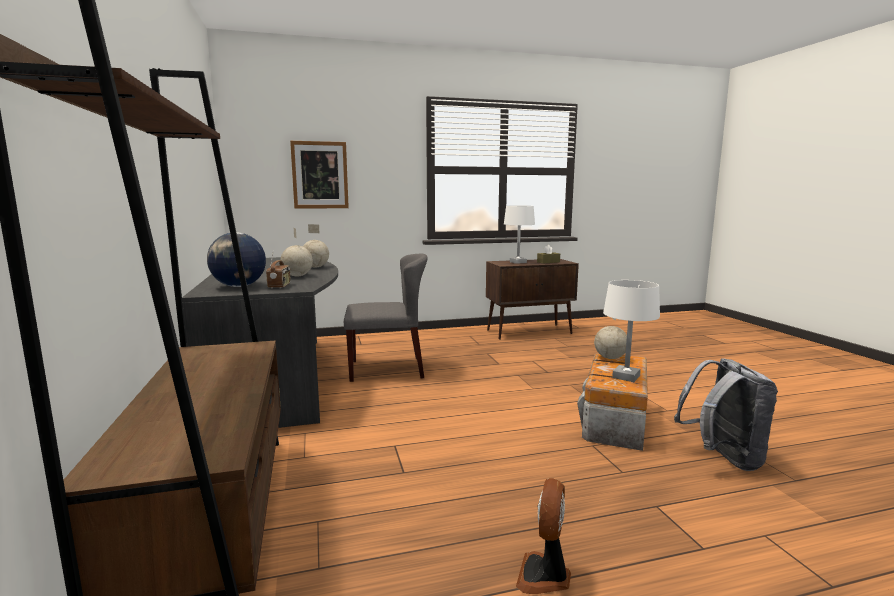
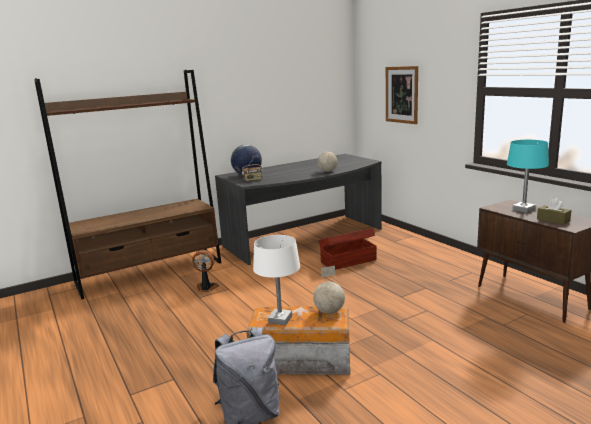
camera: 75 degrees right, 5 degrees up
globe [280,228,313,276] -> none
grey chair [344,253,428,382] -> brown storage box [319,228,377,270]
white table lamp [504,206,535,264] -> turquoise table lamp [507,140,549,213]
fan [516,478,571,594] -> fan moved to [192,250,220,292]

